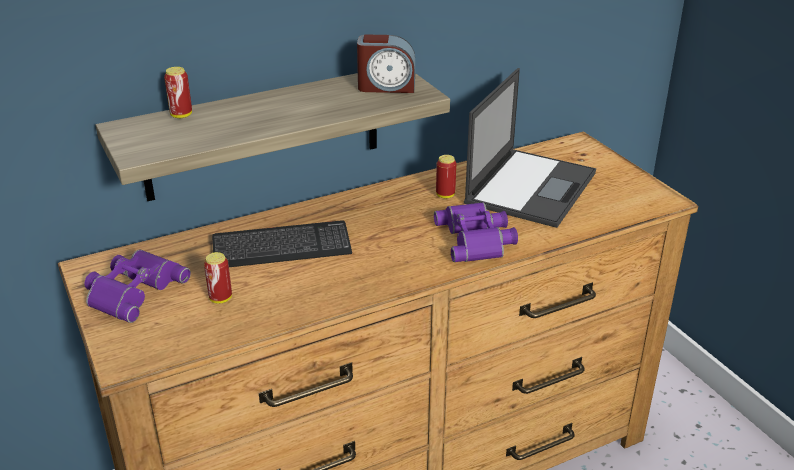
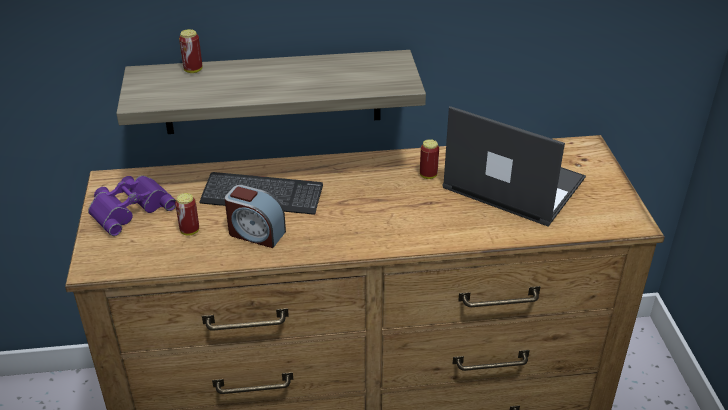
camera: 20 degrees right, 5 degrees up
alarm clock [357,34,415,93] -> alarm clock moved to [225,185,286,248]
purple binoculars [434,202,518,262] -> none
laptop [464,68,596,228] -> laptop turned 105 degrees counterclockwise [442,106,586,227]

